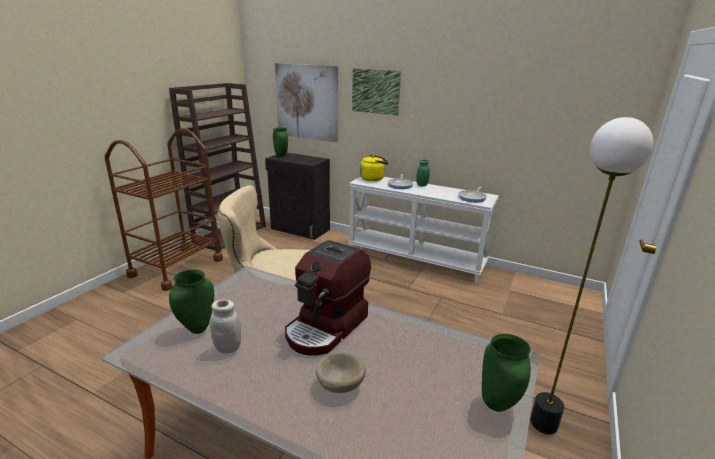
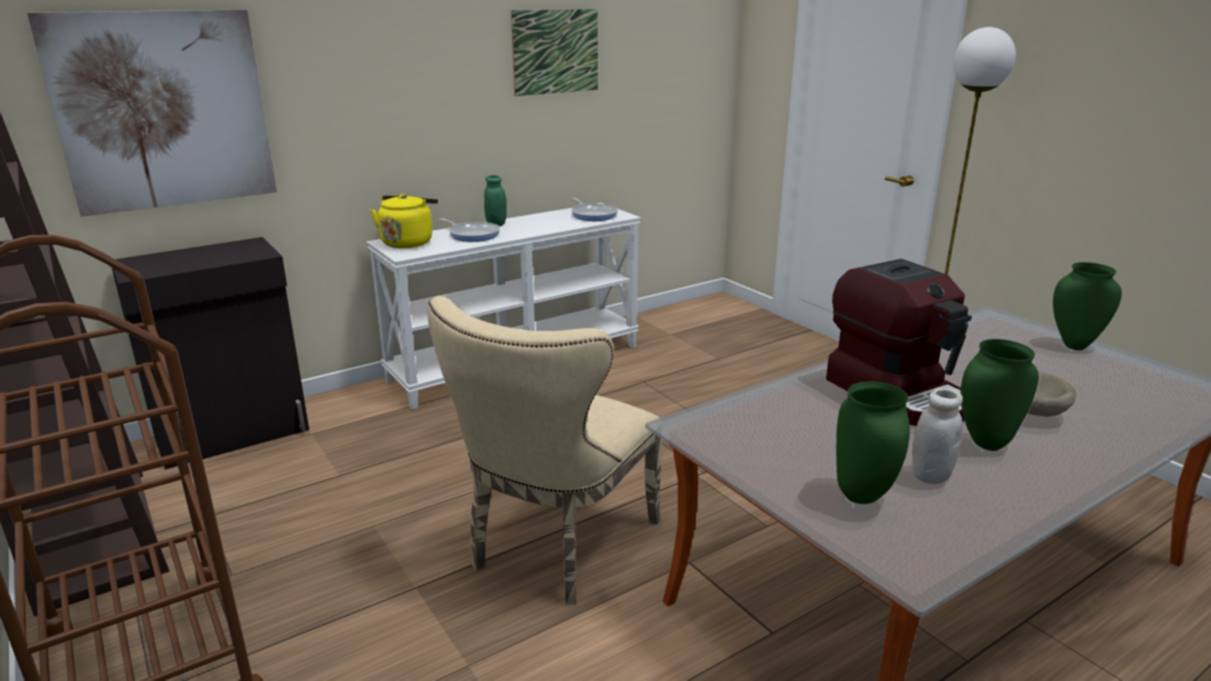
camera: 60 degrees left, 0 degrees up
green vase [273,127,288,156] -> green vase moved to [961,339,1039,451]
picture [352,68,401,115] -> picture moved to [511,9,598,96]

